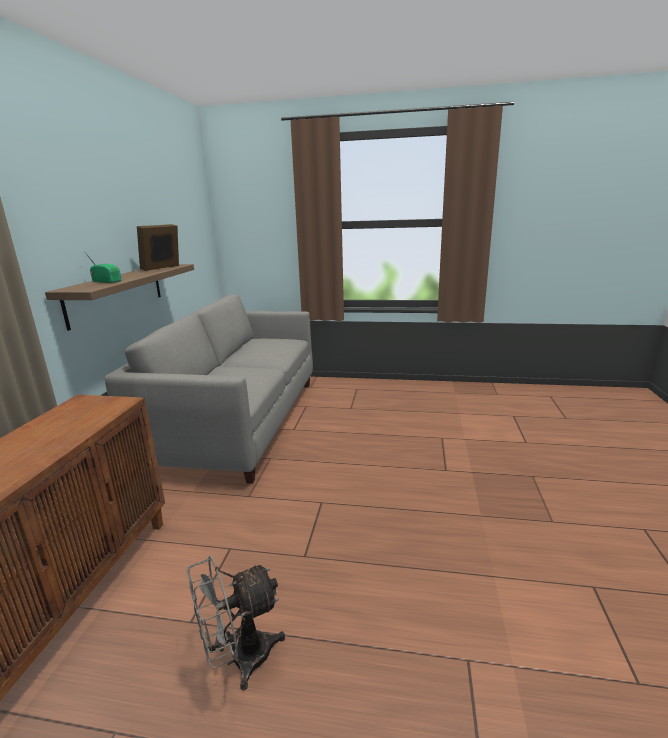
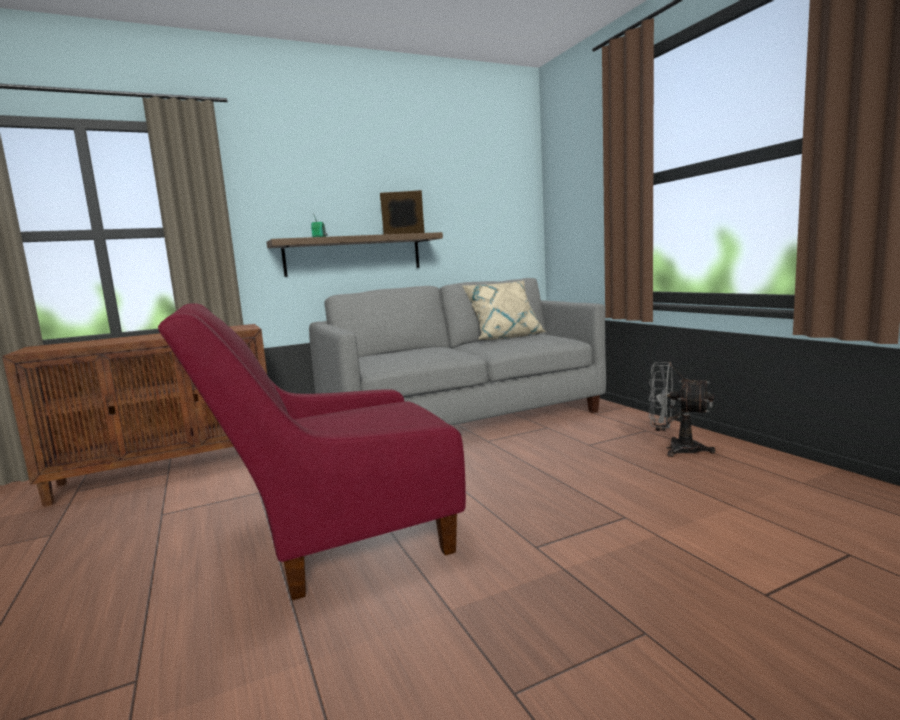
camera: 55 degrees right, 10 degrees down
grey fan [187,555,285,690] -> grey fan moved to [648,362,715,457]
none -> red armchair [158,303,466,601]
none -> beige pillow [462,281,546,340]

